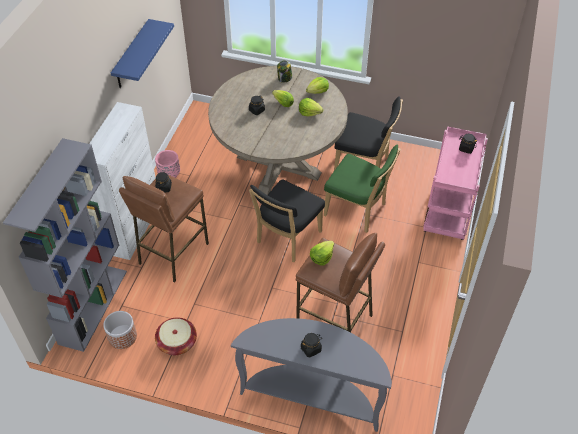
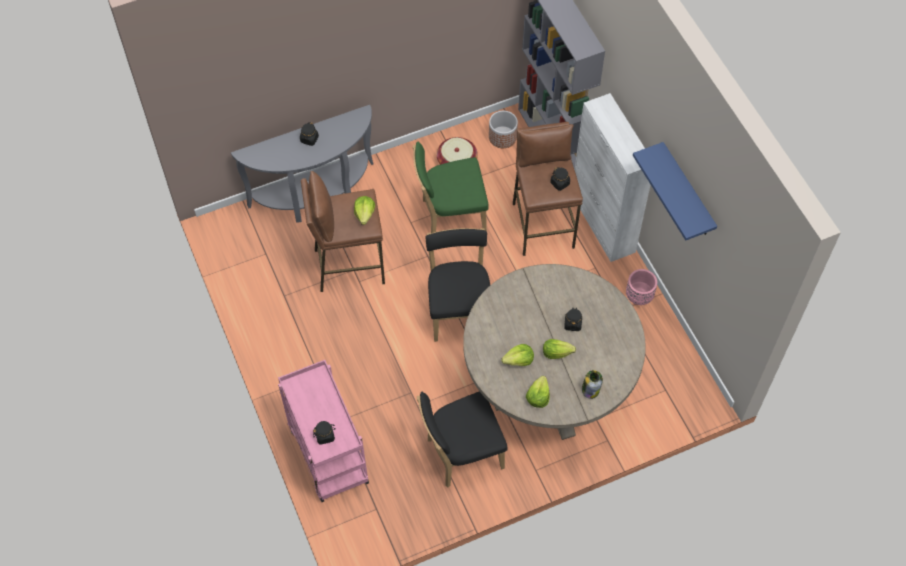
camera: 140 degrees right, 10 degrees up
green chair [324,145,401,233] -> green chair moved to [413,142,489,233]

